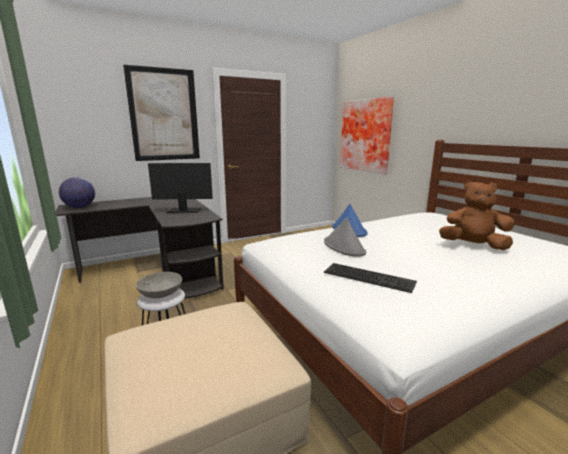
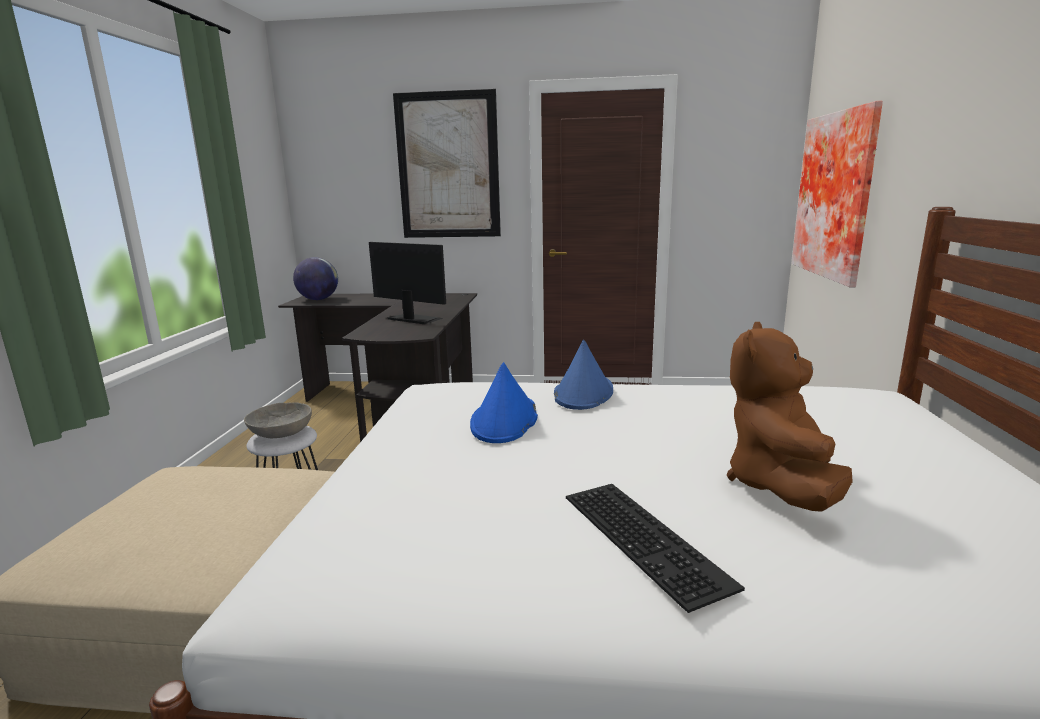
camera: 35 degrees right, 0 degrees up
grey hat [324,217,366,257] -> blue hat [470,362,538,443]
keyboard [324,263,417,293] -> keyboard moved to [566,484,745,613]
brown plush toy [439,180,515,250] -> brown plush toy turned 120 degrees counterclockwise [727,322,853,512]

